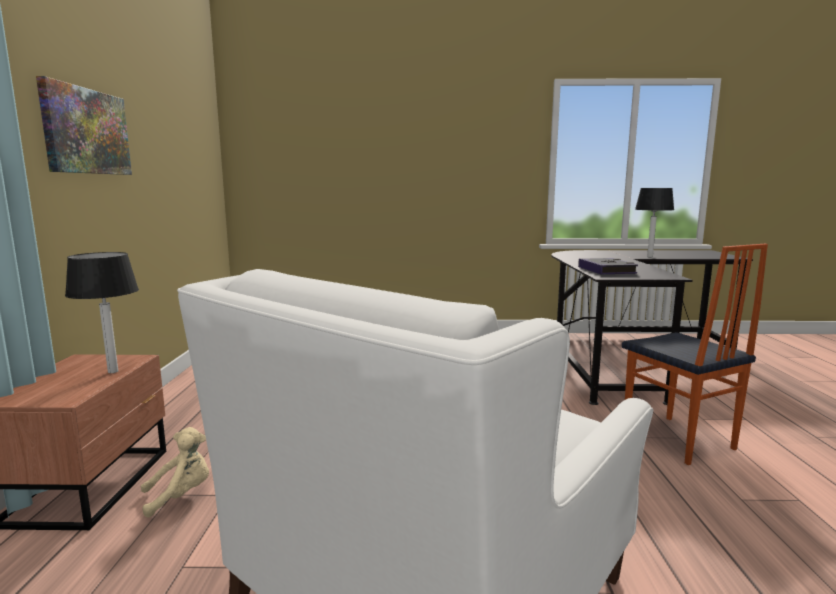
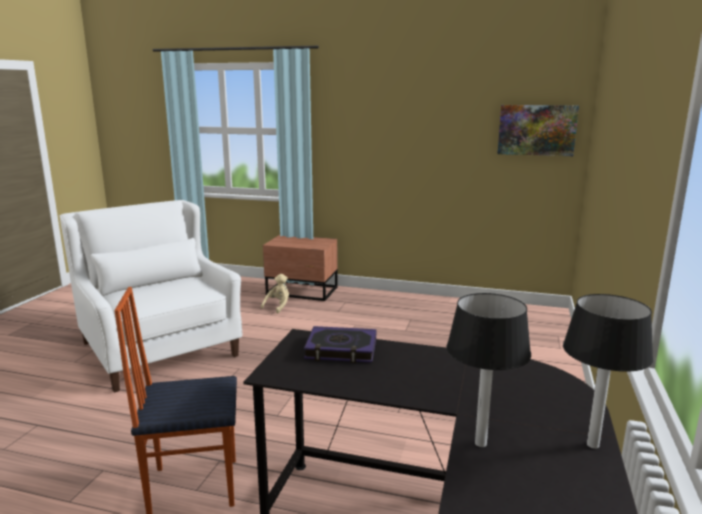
camera: 105 degrees right, 5 degrees up
picture [36,76,132,175] -> picture moved to [498,105,579,156]
table lamp [65,252,139,373] -> table lamp moved to [563,294,653,449]
beige plush toy [141,427,209,518] -> beige plush toy turned 135 degrees counterclockwise [261,274,289,313]

